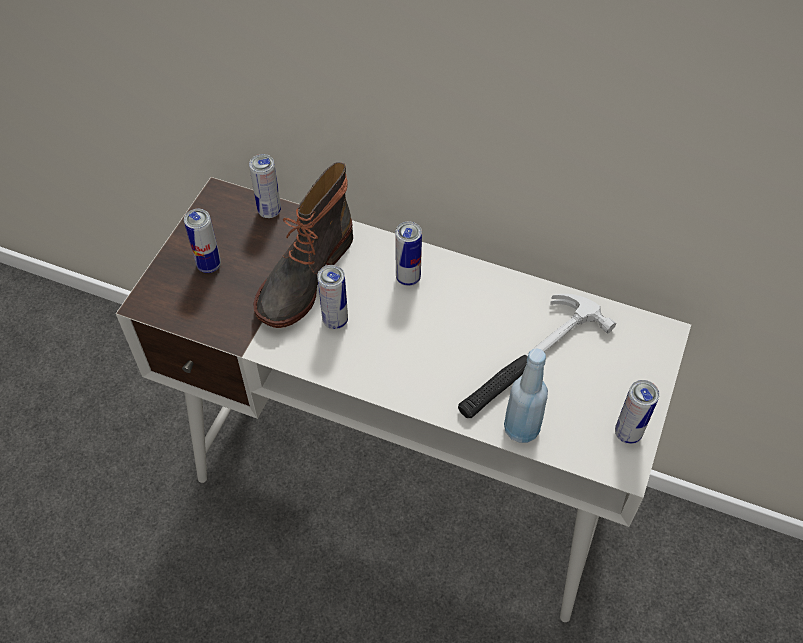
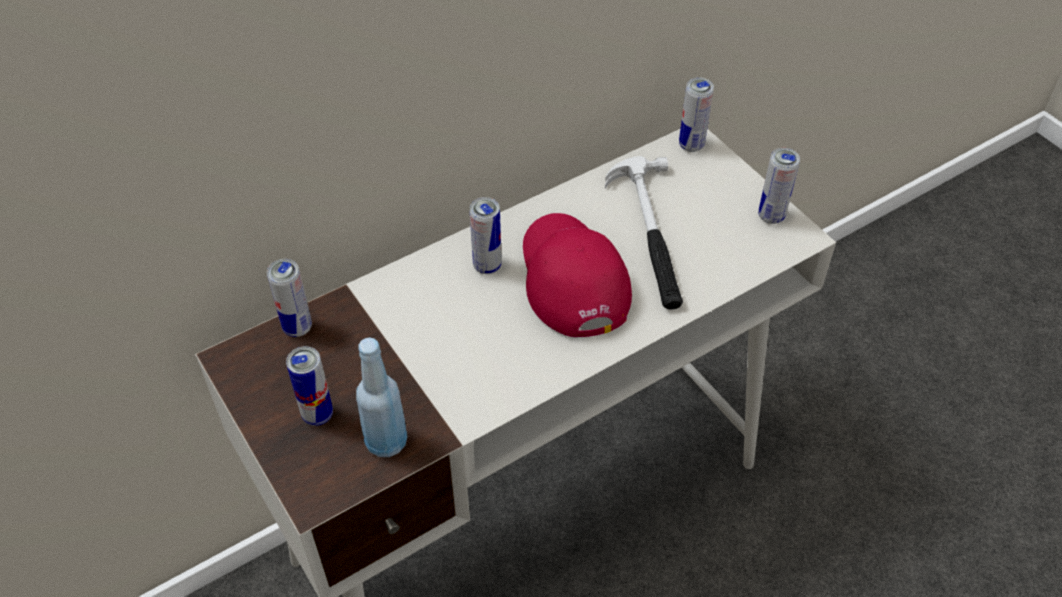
camera: 55 degrees left, 5 degrees down
boot [253,162,353,328] -> none
can [317,265,348,329] -> can moved to [679,77,714,152]
blue bottle [504,348,548,443] -> blue bottle moved to [356,338,408,457]
none -> red cap [523,213,632,337]

